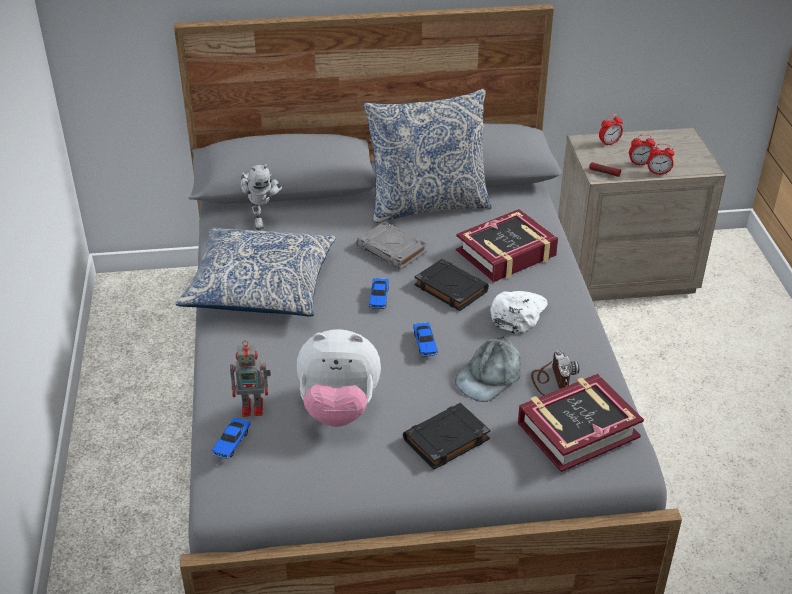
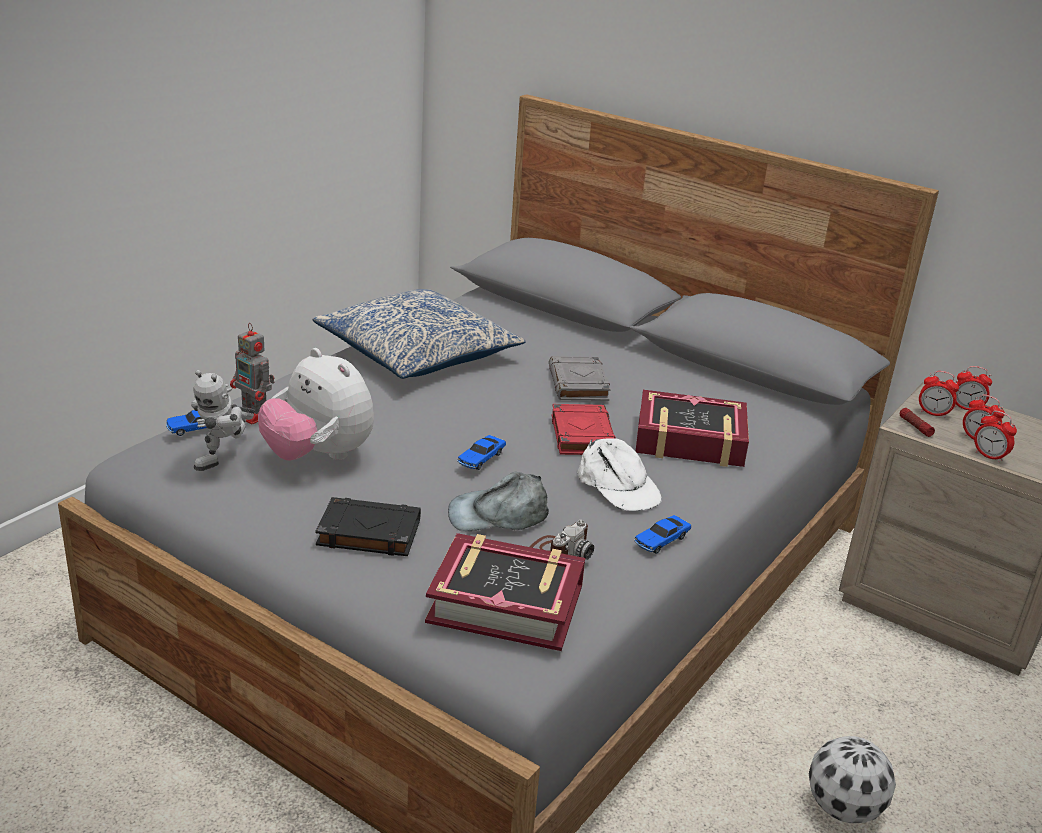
camera: 40 degrees right, 10 degrees down
toy robot [240,164,282,230] -> toy robot moved to [191,370,255,471]
pillow [364,89,492,223] -> none
toy car [369,278,389,309] -> toy car moved to [634,515,691,554]
black book [414,259,489,311] -> red book [552,404,616,455]
white cap [490,291,548,334] -> white cap turned 75 degrees clockwise [577,438,662,511]
none -> football [809,736,896,823]
none -> alarm clock [919,371,959,418]

